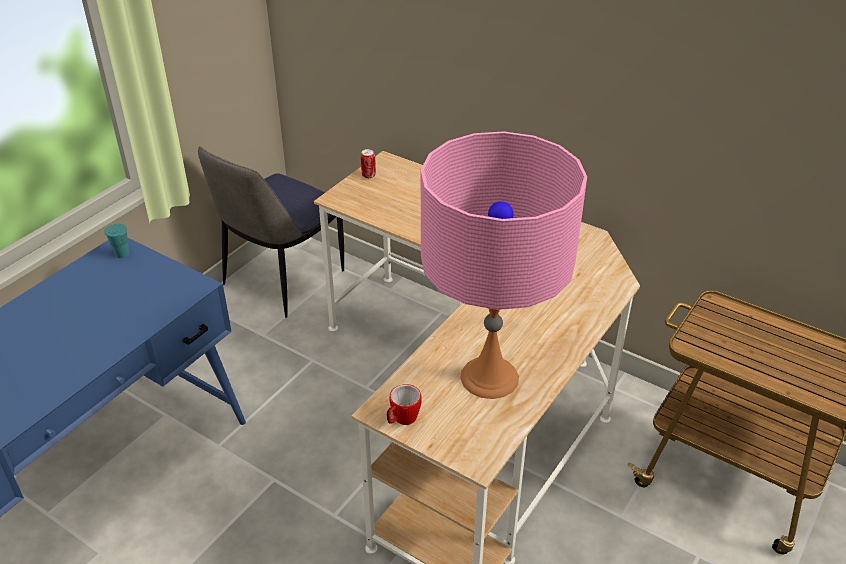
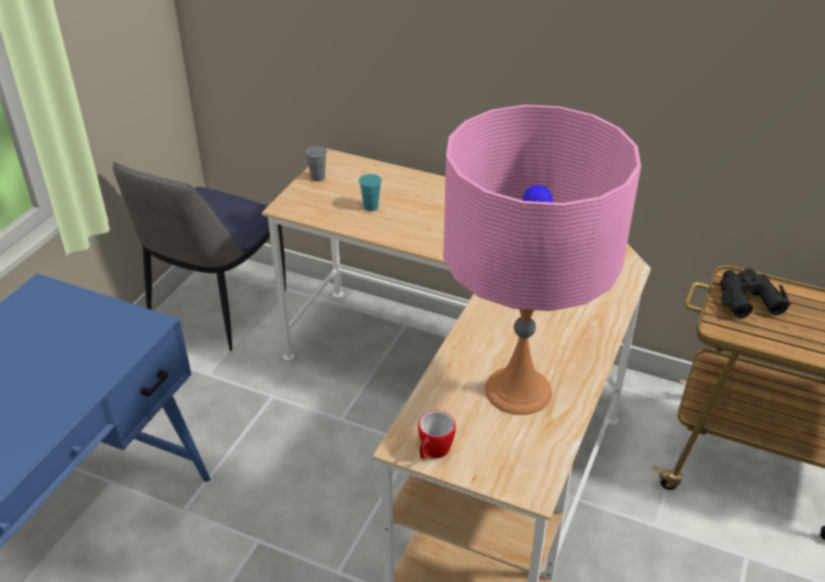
camera: 10 degrees left, 0 degrees up
turquoise cup [105,224,129,258] -> turquoise cup moved to [359,174,382,211]
can [361,149,376,178] -> grey cup [305,146,327,181]
none -> black binoculars [720,268,791,318]

